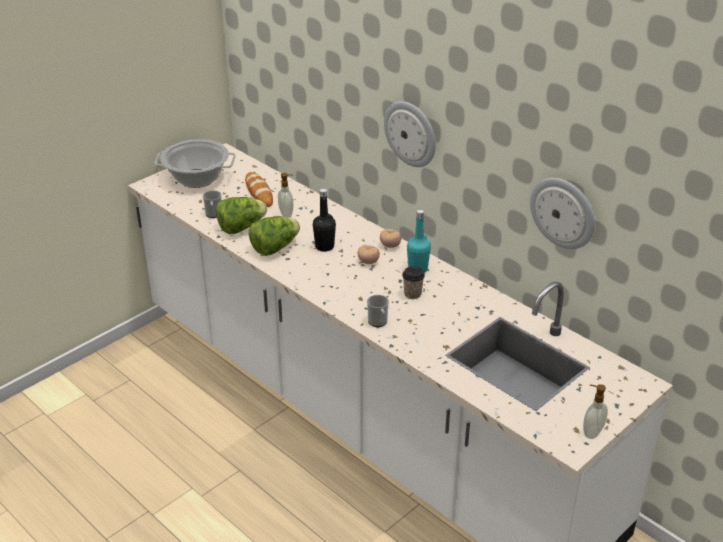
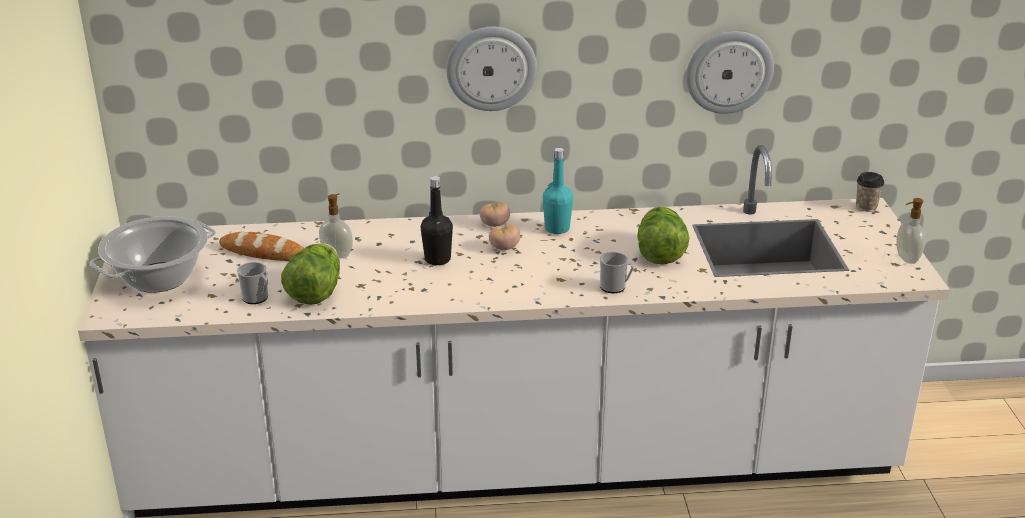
camera: 50 degrees left, 5 degrees down
lettuce [249,216,300,256] -> lettuce moved to [637,206,690,265]
cup [402,266,425,299] -> cup moved to [856,172,884,212]

